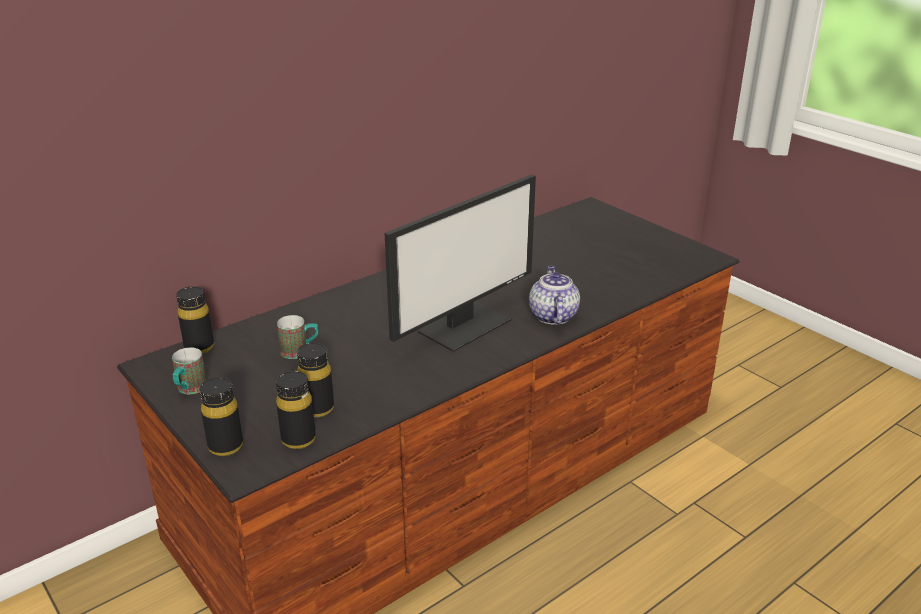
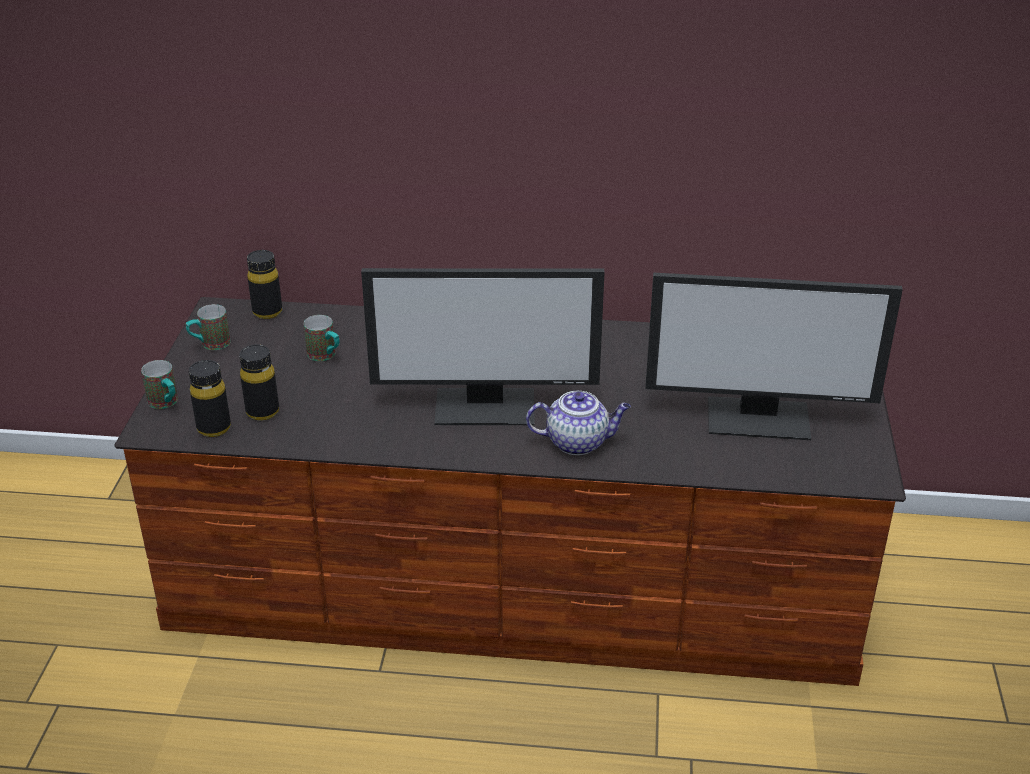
camera: 45 degrees right, 5 degrees up
black bottle [200,377,243,456] -> mug [141,360,178,409]
teapot [529,266,580,325] -> teapot turned 45 degrees clockwise [526,391,631,455]
none -> monitor [645,273,903,440]

